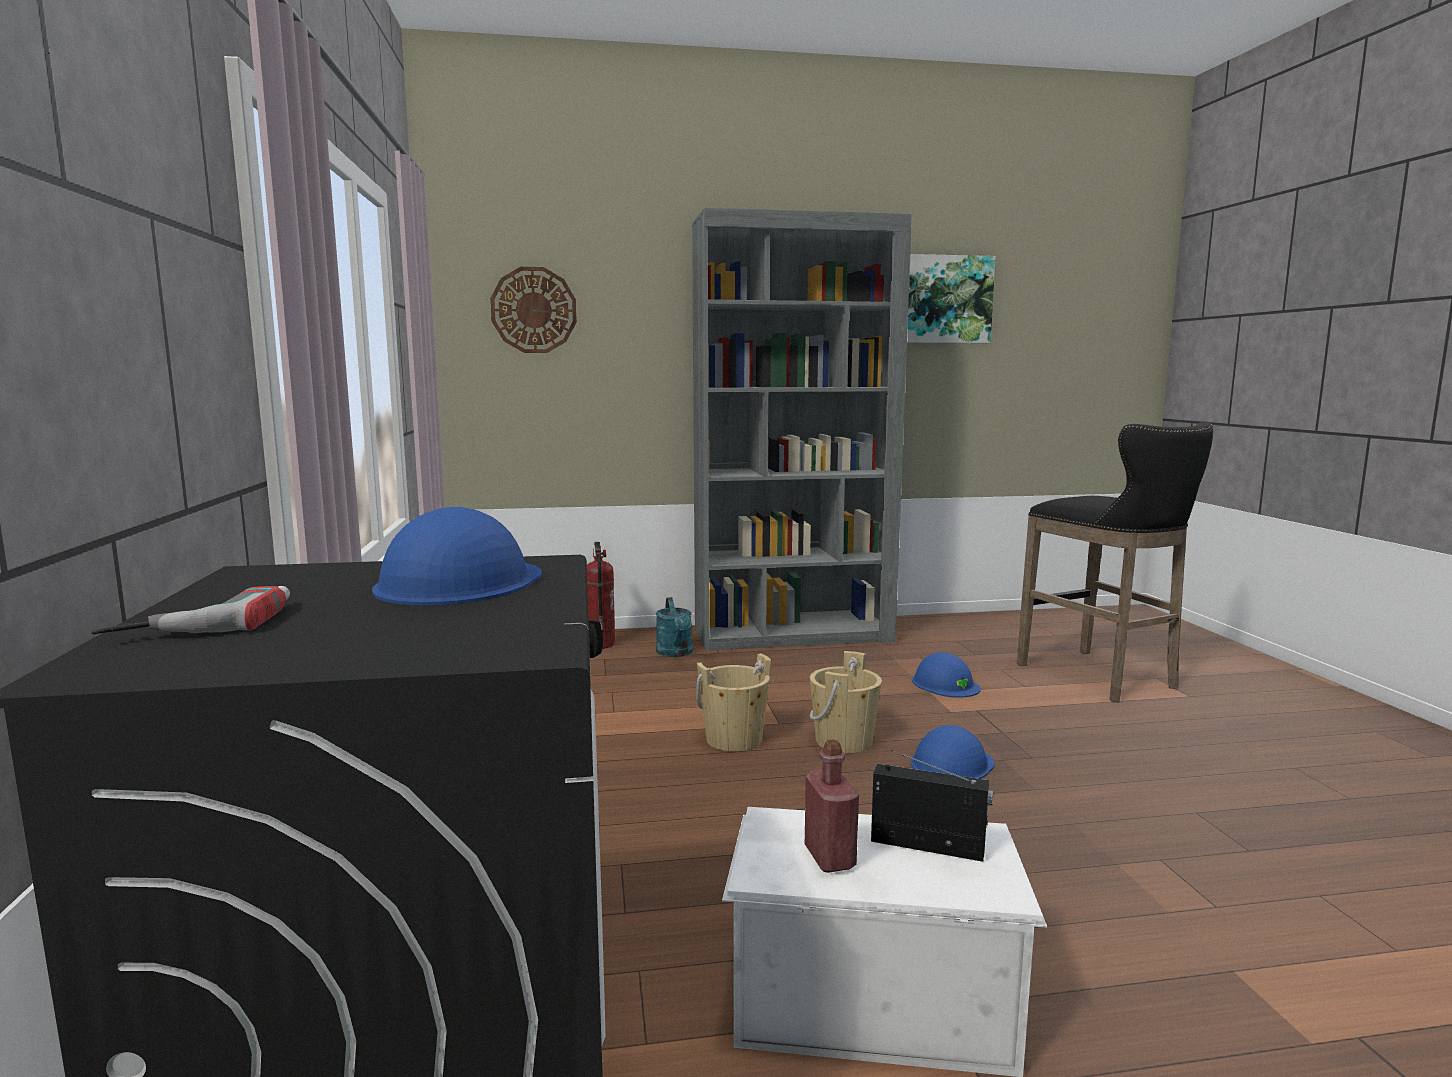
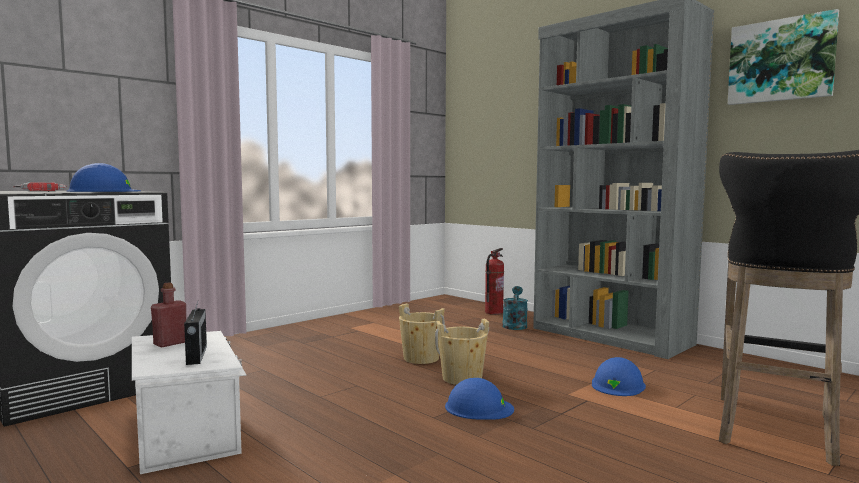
camera: 55 degrees right, 5 degrees down
wall clock [490,267,577,353] -> none
turquoise watering can [656,597,693,657] -> turquoise watering can turned 150 degrees clockwise [502,286,528,330]

